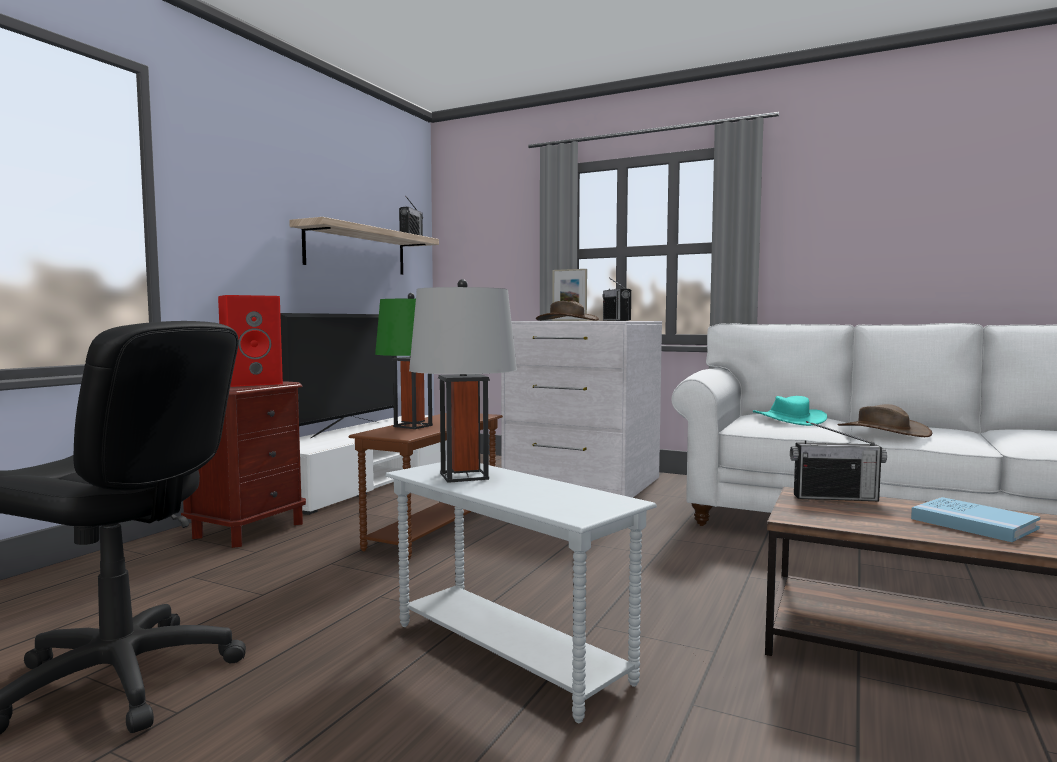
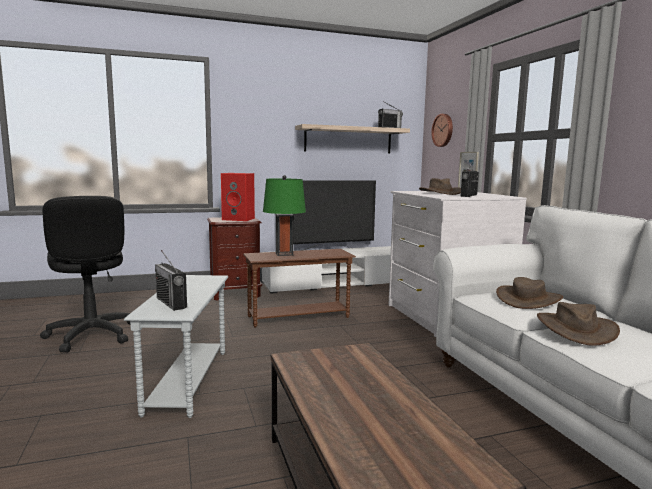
camera: 45 degrees right, 5 degrees up
grey table lamp [409,279,517,483] -> none
turquoise hat [753,396,827,426] -> brown hat [496,277,563,309]
radio [790,421,887,501] -> radio moved to [155,250,187,311]
blue book [911,497,1040,542] -> none
none -> wall clock [431,114,453,147]

